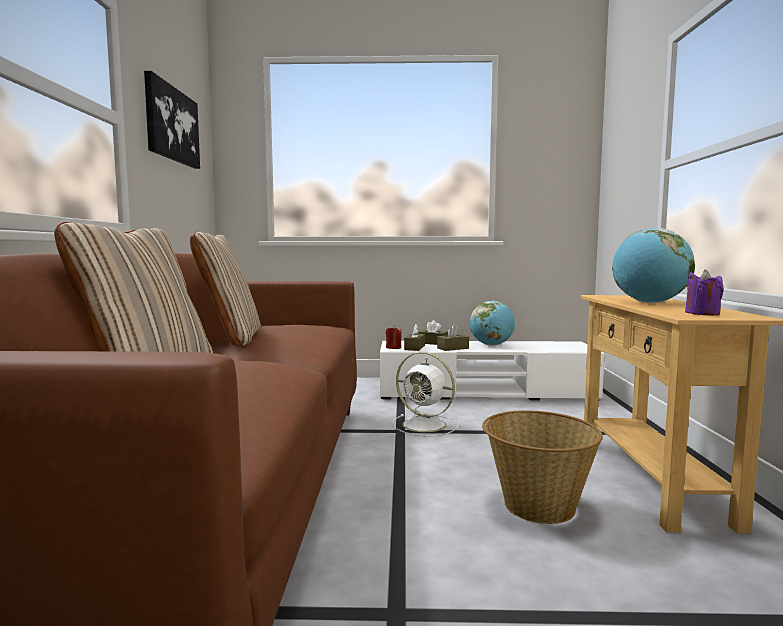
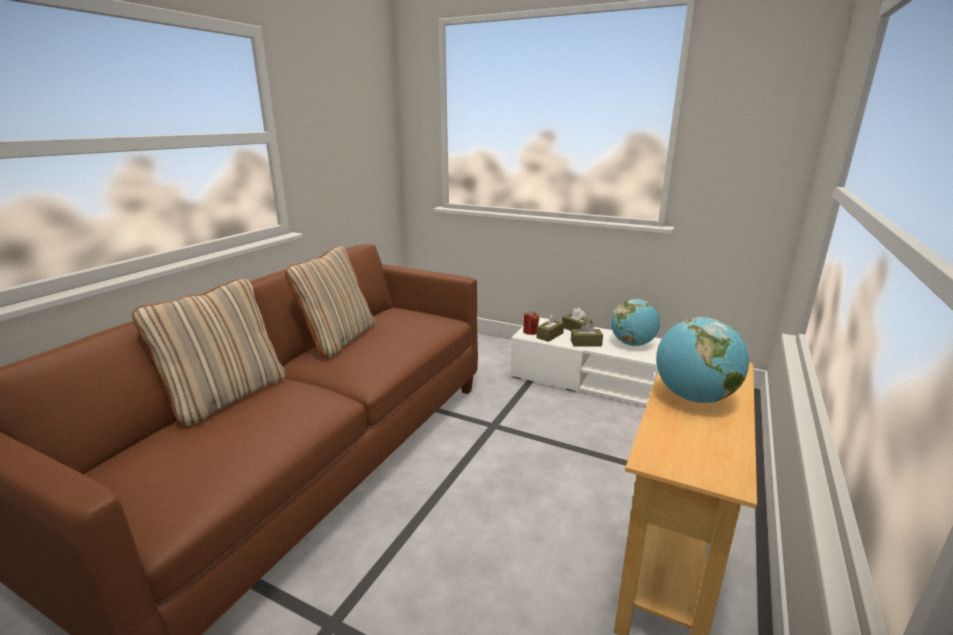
camera: 25 degrees right, 15 degrees up
picture [144,70,200,169] -> none
white fan [392,352,459,437] -> none
basket [482,410,603,524] -> none
purple candle [685,269,724,316] -> none

